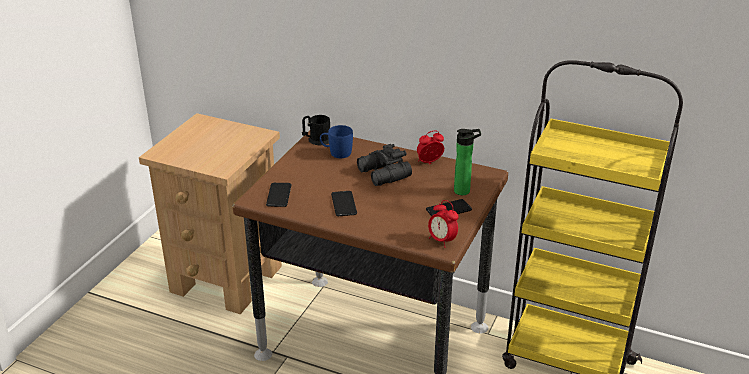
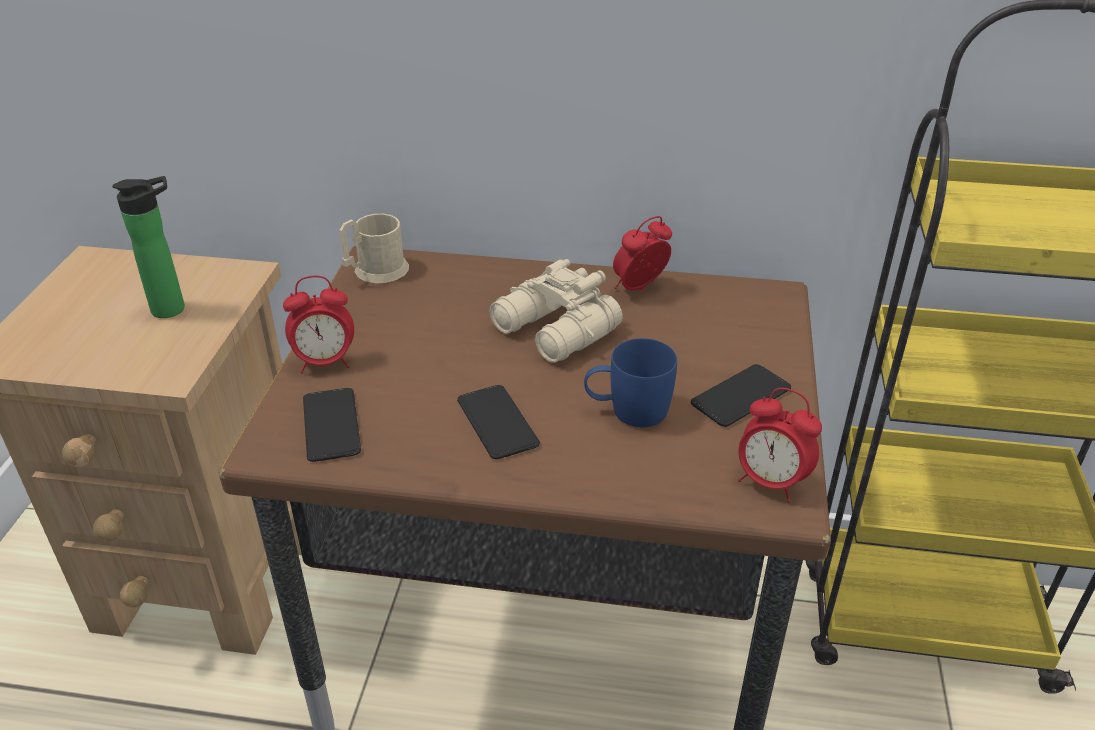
camera: 15 degrees left, 5 degrees up
black mug [302,115,330,145] -> beige mug [340,214,409,283]
blue mug [320,125,353,158] -> blue mug moved to [584,338,677,427]
black binoculars [357,144,412,186] -> beige binoculars [489,259,623,363]
bottle [454,129,481,195] -> bottle moved to [112,176,185,318]
none -> alarm clock [283,276,354,374]

